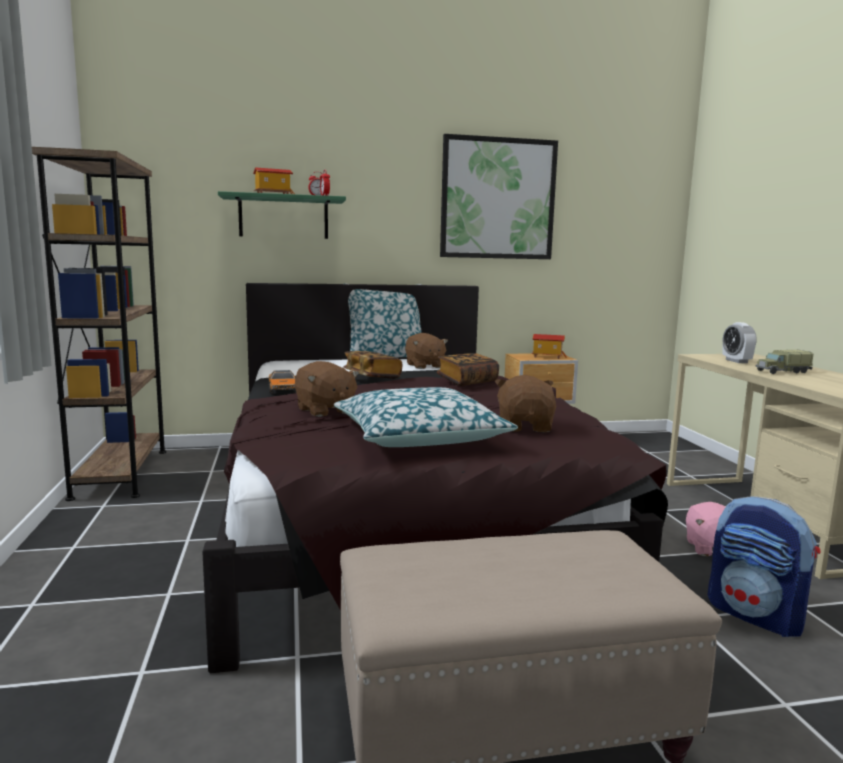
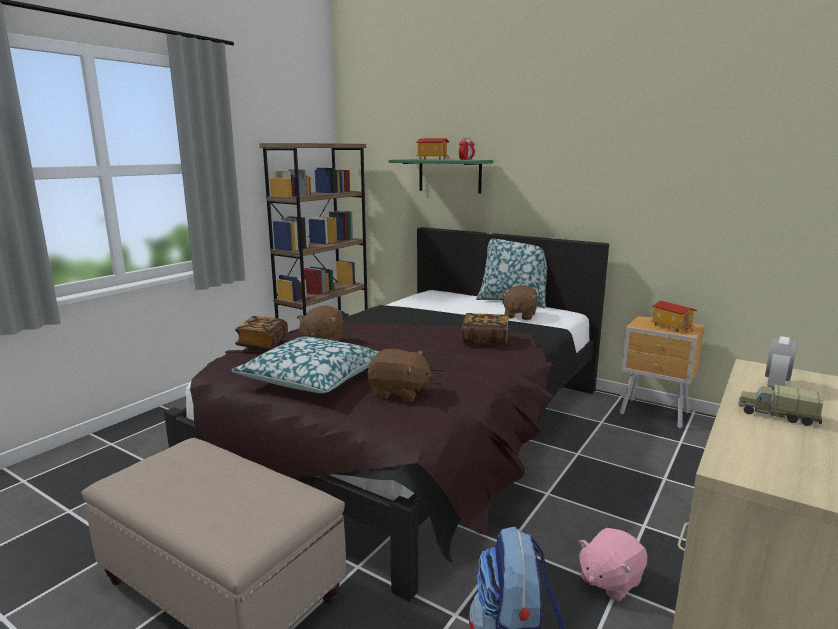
camera: 45 degrees right, 5 degrees up
toy car [269,370,296,394] -> none
book [343,351,403,379] -> book moved to [235,316,288,351]
picture [440,134,558,259] -> none
brown plush toy [495,375,556,432] -> brown plush toy turned 60 degrees clockwise [367,349,434,402]

